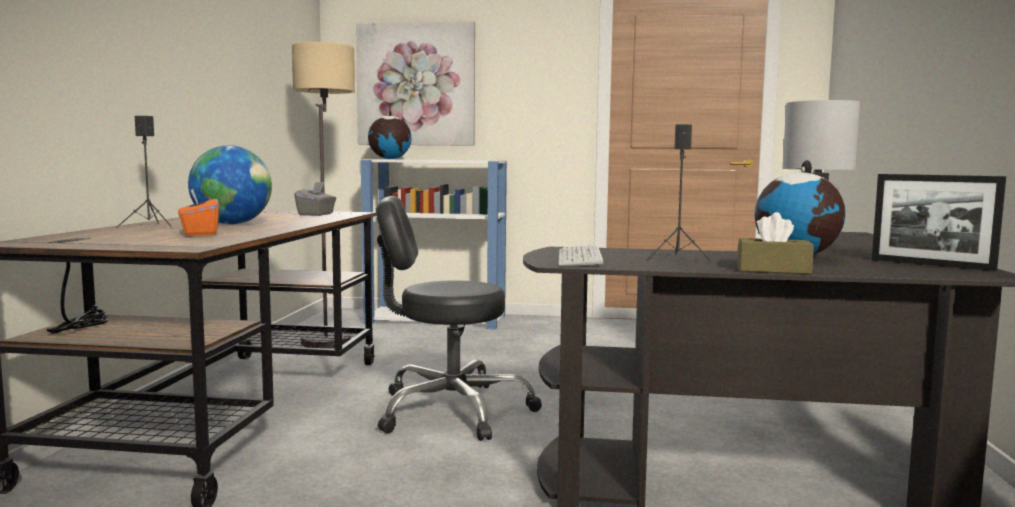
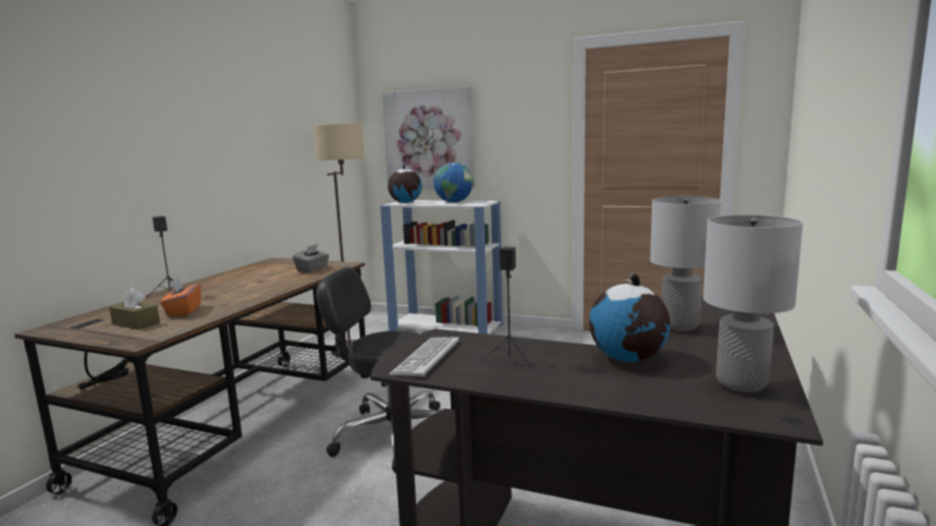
camera: 15 degrees right, 5 degrees up
globe [188,145,272,224] -> globe moved to [434,162,473,203]
brown tissue box [737,212,814,274] -> brown tissue box moved to [109,288,160,330]
picture frame [872,174,1006,271] -> grey table lamp [703,215,803,393]

